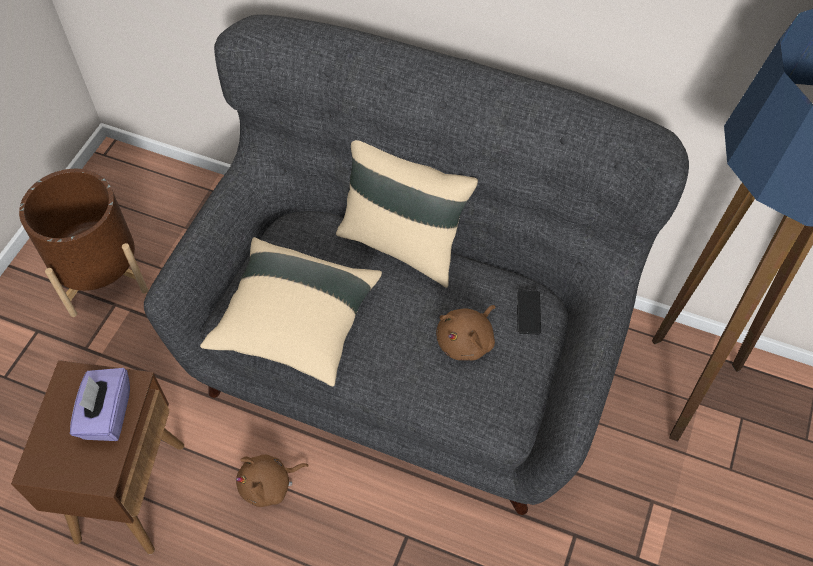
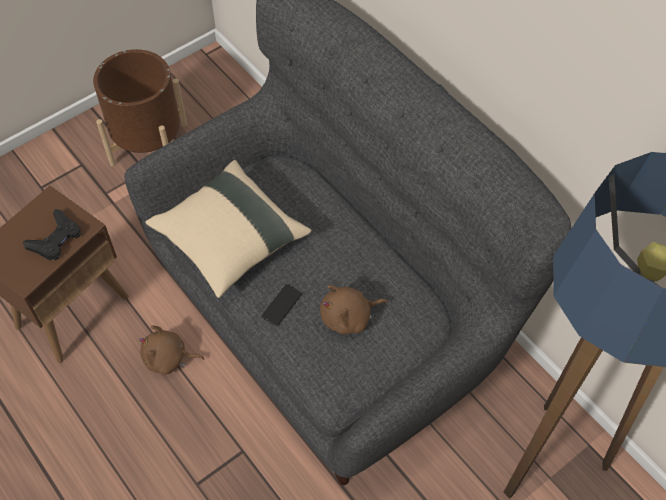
camera: 30 degrees right, 0 degrees up
purple tissue box [70,368,130,441] -> black game controller [23,209,81,261]
beige pillow [336,140,478,288] -> none
phone [517,290,541,334] -> phone moved to [261,284,302,326]

